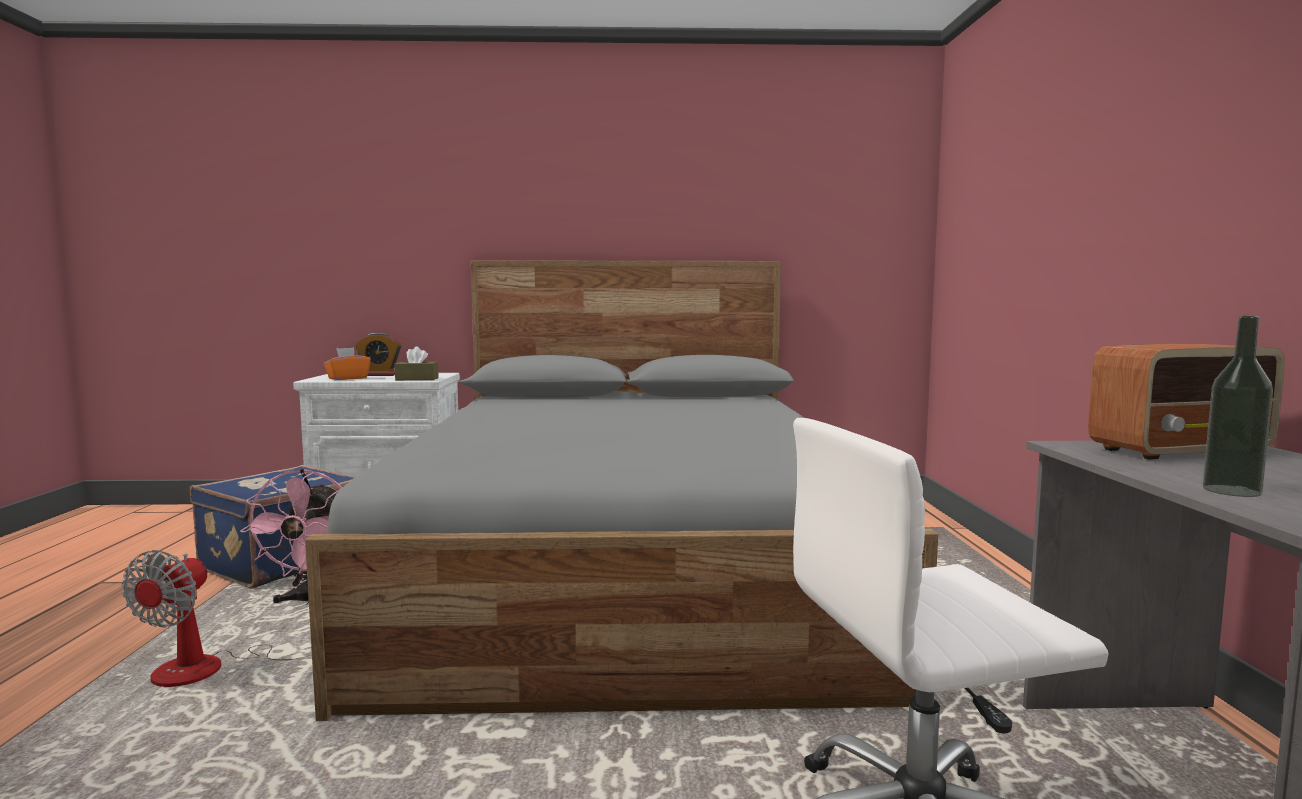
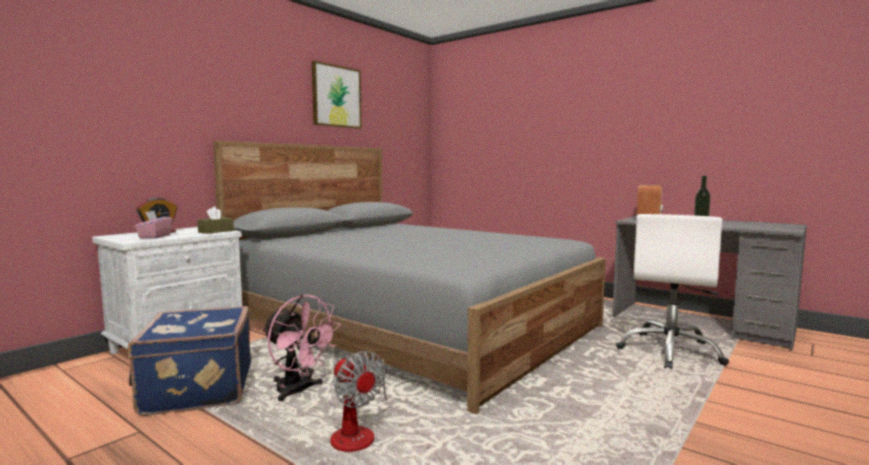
camera: 50 degrees left, 0 degrees up
orange tissue box [324,347,371,380] -> pink tissue box [134,211,173,238]
none -> picture [312,61,362,129]

